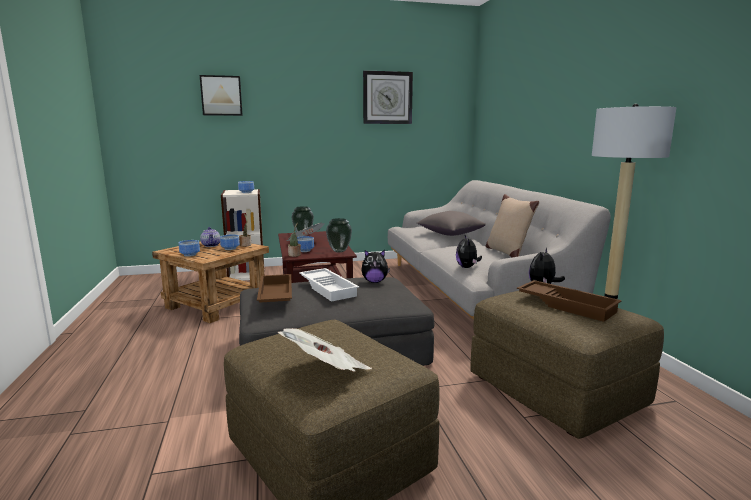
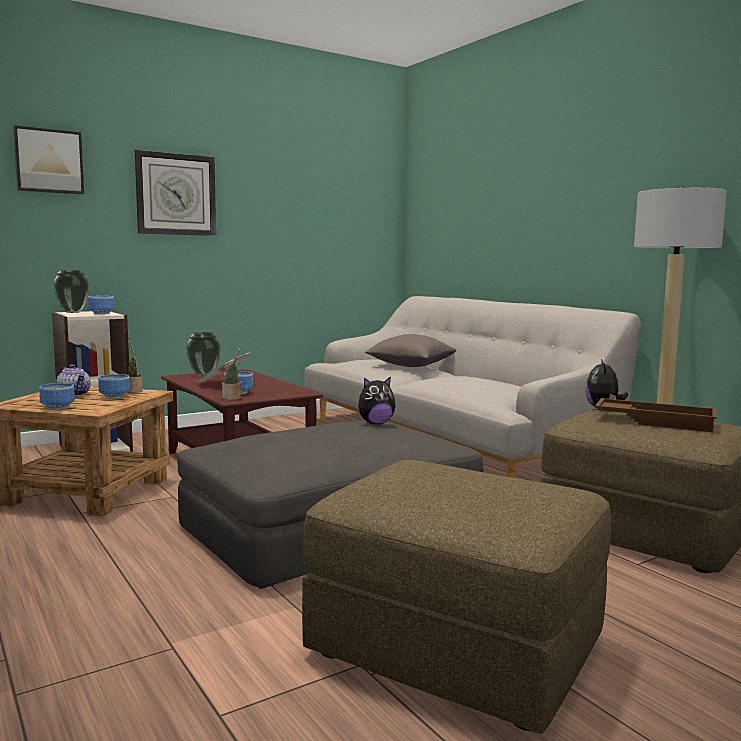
camera: 20 degrees left, 5 degrees down
brown tray [257,274,292,303] -> none
newspaper [278,328,372,372] -> none
white tray [299,268,359,302] -> none
vase [326,218,352,253] -> vase moved to [53,270,90,313]
wall clock [363,70,413,124] -> wall clock moved to [135,150,216,236]
plush toy [456,235,482,268] -> none
beige pillow [486,194,539,258] -> none

